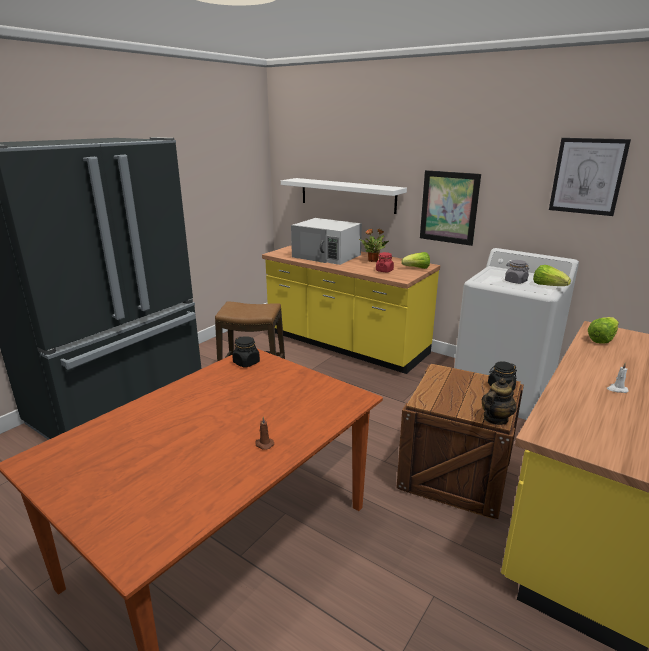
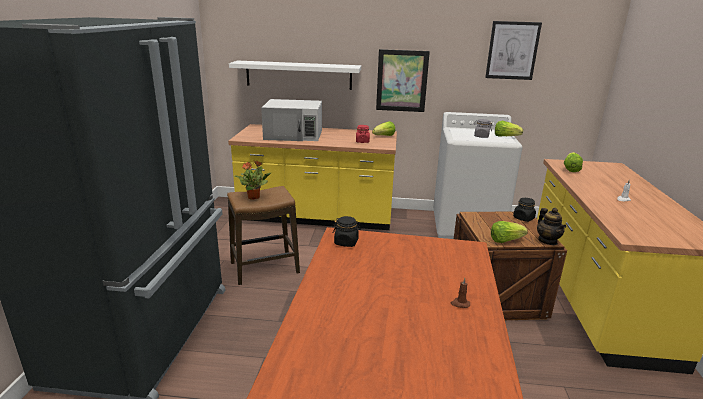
camera: 30 degrees left, 0 degrees up
potted plant [359,228,389,262] -> potted plant moved to [234,160,271,200]
teapot [482,378,517,425] -> teapot turned 150 degrees clockwise [537,208,566,245]
none -> lettuce [491,221,528,243]

